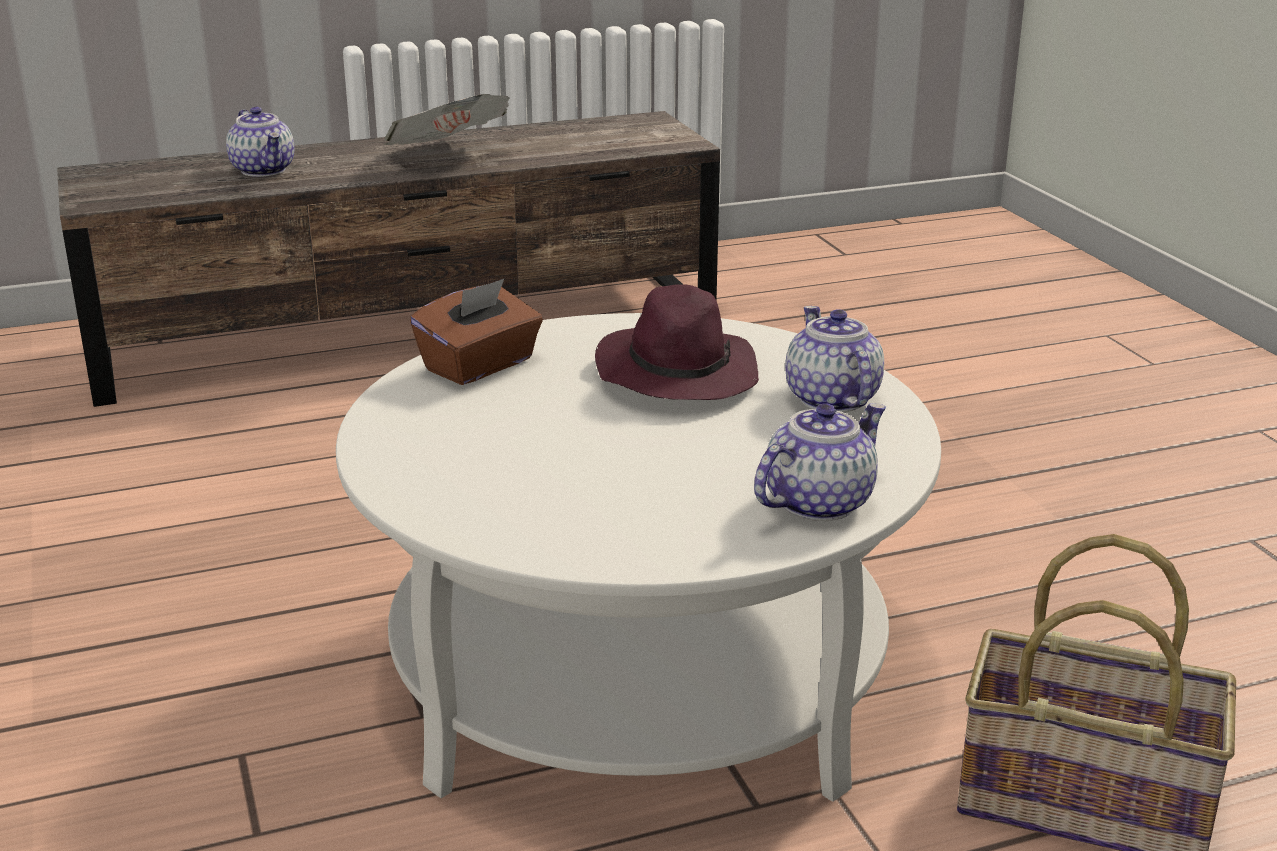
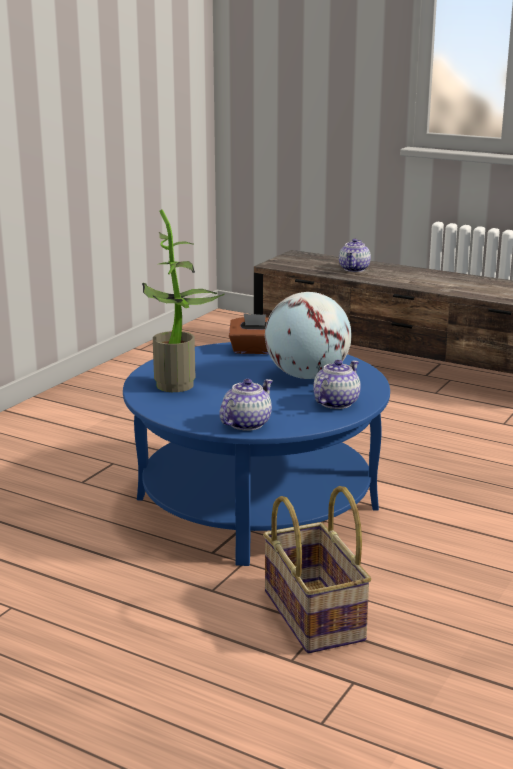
camera: 50 degrees right, 5 degrees down
white coffee table [336,313,941,802] -> blue coffee table [123,342,390,566]
newspaper [384,94,510,145] -> none
purple hat [595,284,759,400] -> globe [265,292,351,379]
teapot [754,403,886,521] -> teapot turned 60 degrees counterclockwise [220,379,273,431]
none -> potted plant [142,209,225,392]

